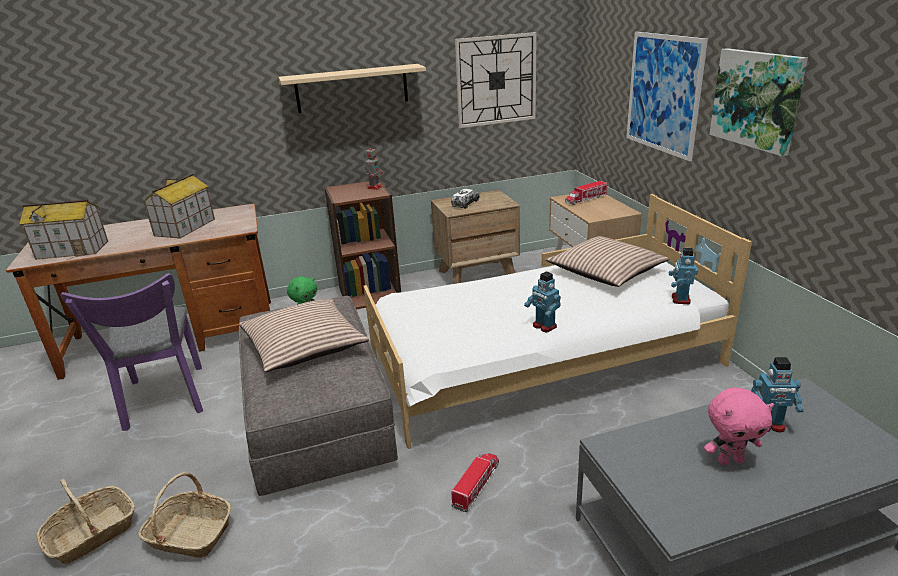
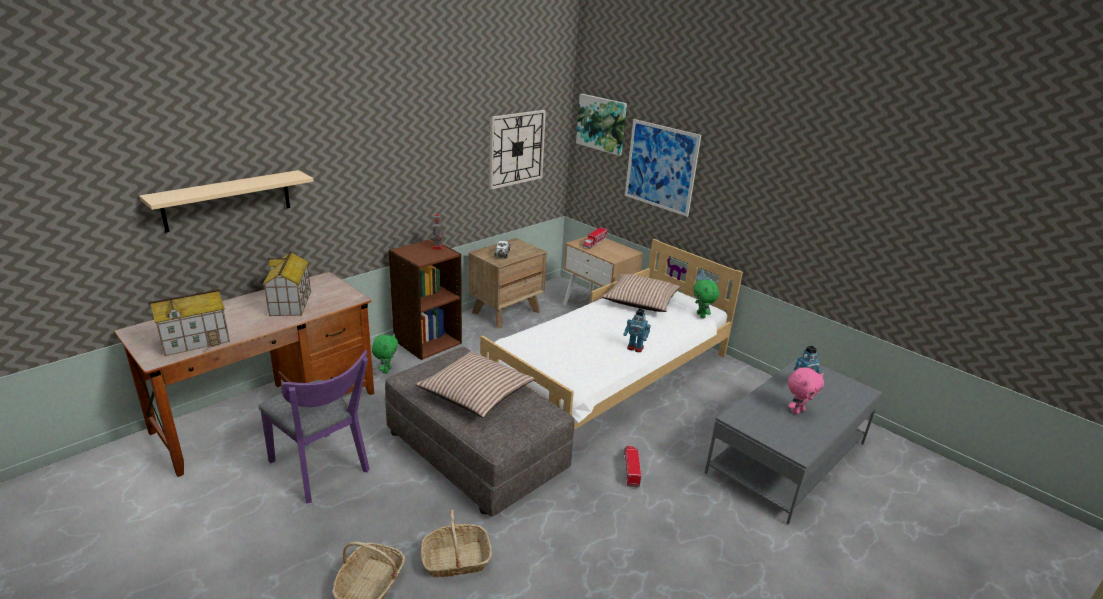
camera: 30 degrees left, 0 degrees up
beige shelf [278,64,426,113] -> beige shelf moved to [139,170,314,232]
toy robot [669,247,698,304] -> green plush toy [693,279,719,318]
picture [709,48,808,156] -> picture moved to [576,94,627,156]

